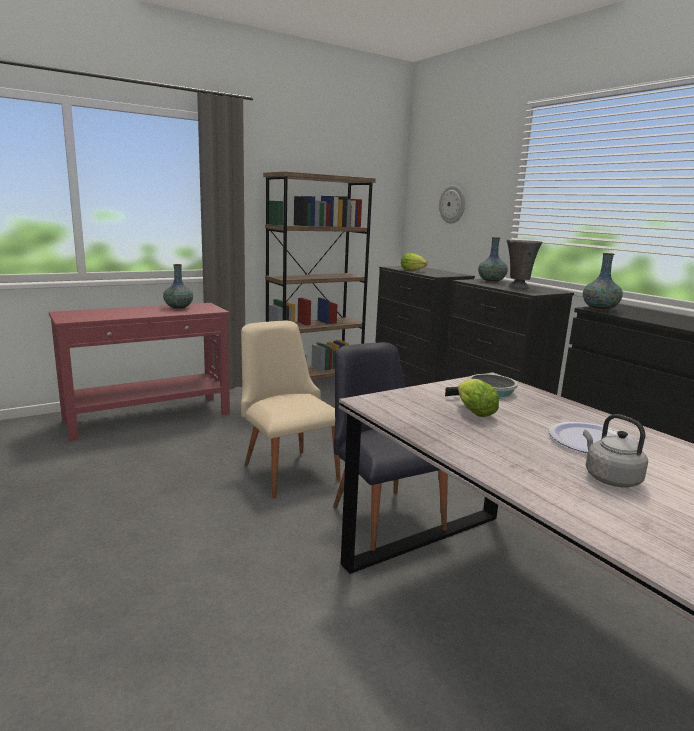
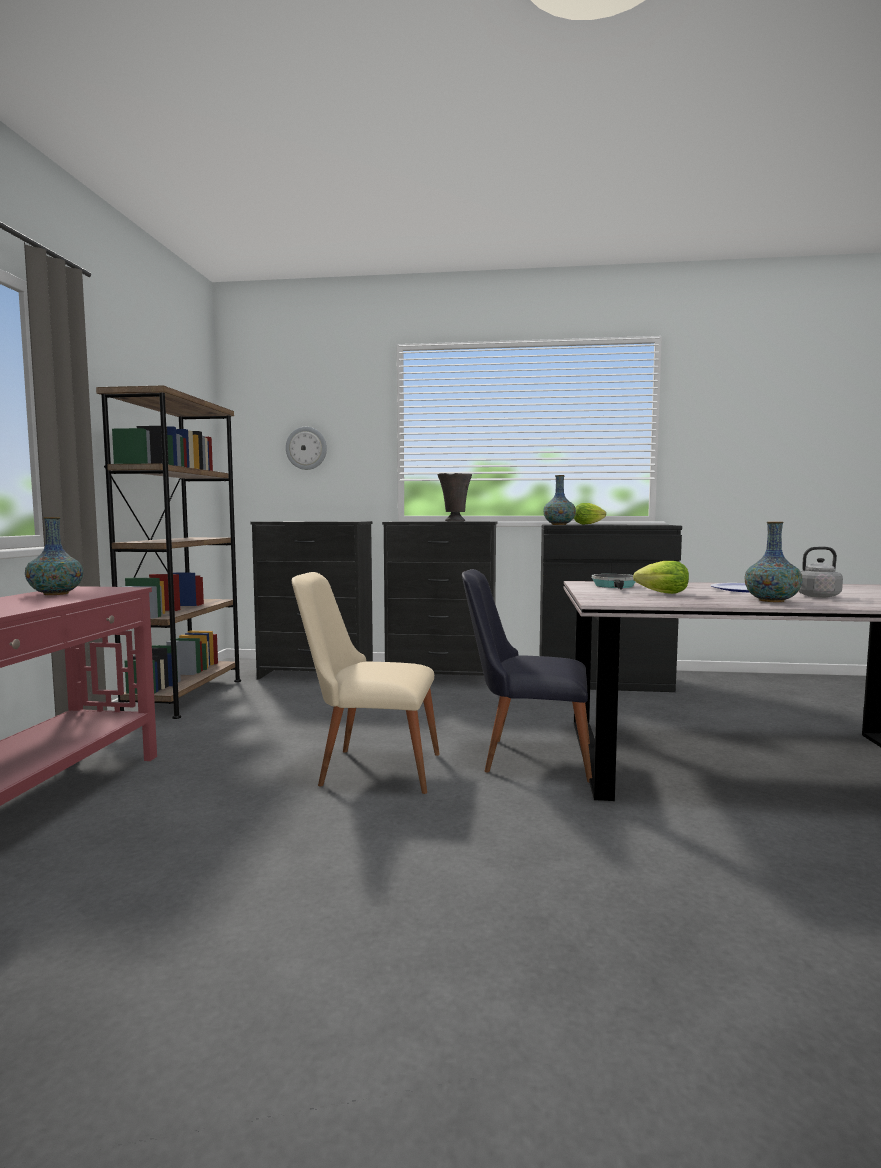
camera: 50 degrees left, 10 degrees down
lettuce [401,253,428,271] -> lettuce moved to [574,503,606,524]
vase [478,237,508,283] -> vase moved to [744,522,803,602]

